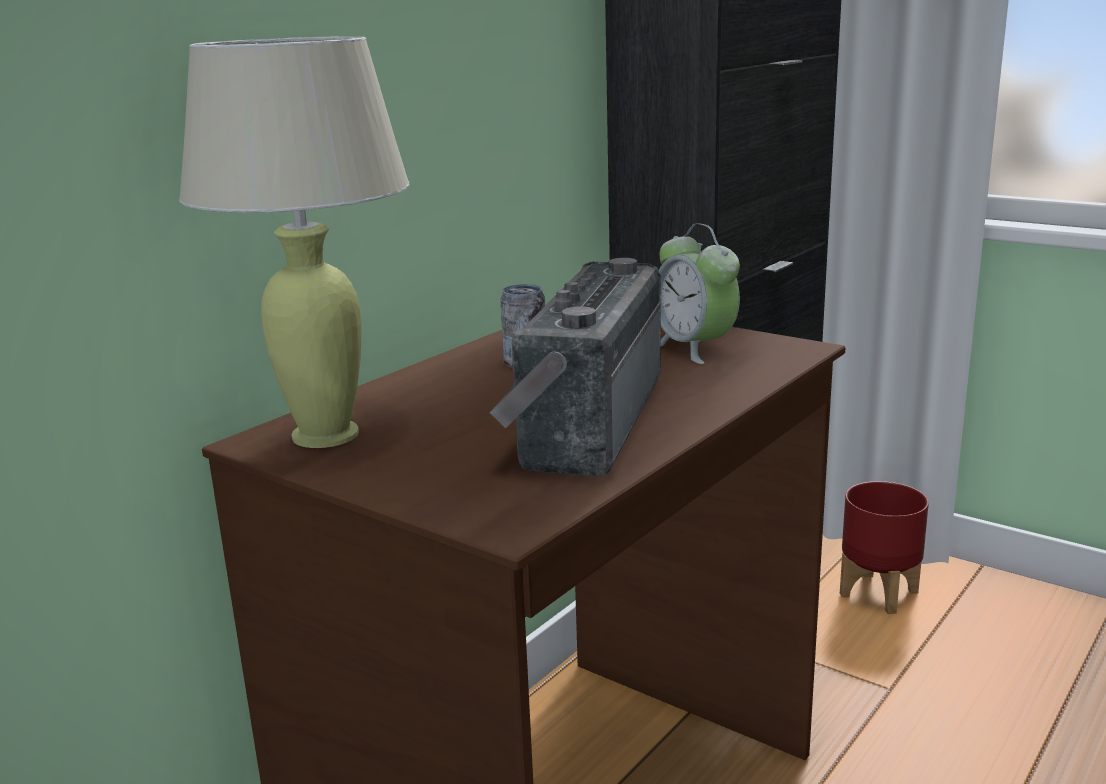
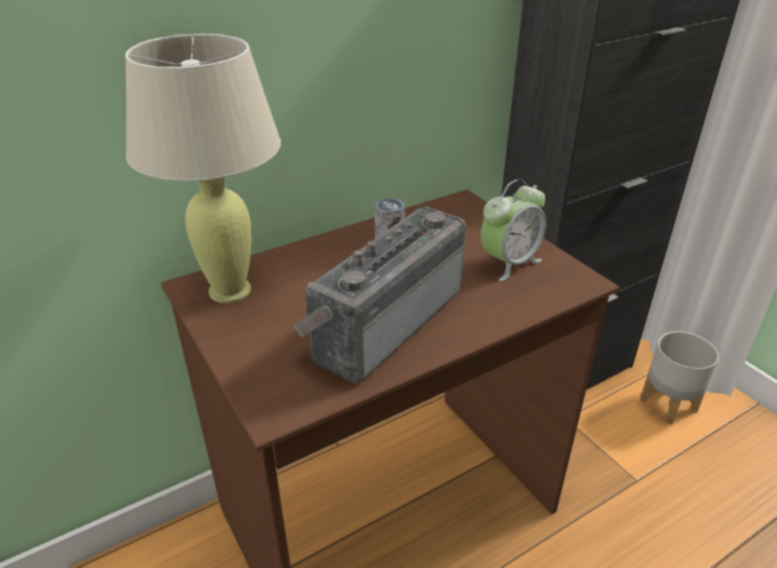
camera: 20 degrees right, 15 degrees up
alarm clock [659,223,740,364] -> alarm clock turned 120 degrees counterclockwise [481,179,546,281]
red planter [840,481,929,614] -> grey planter [641,331,719,424]

